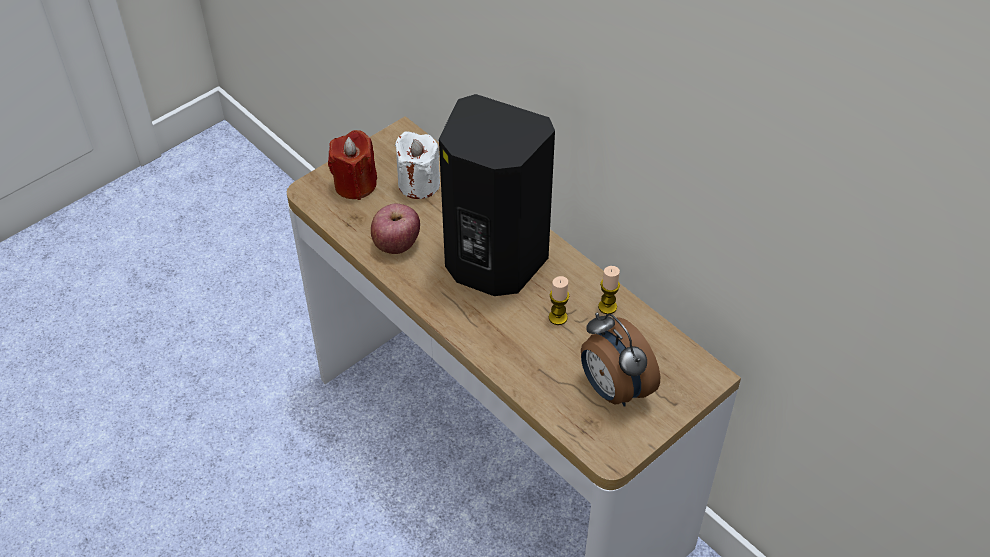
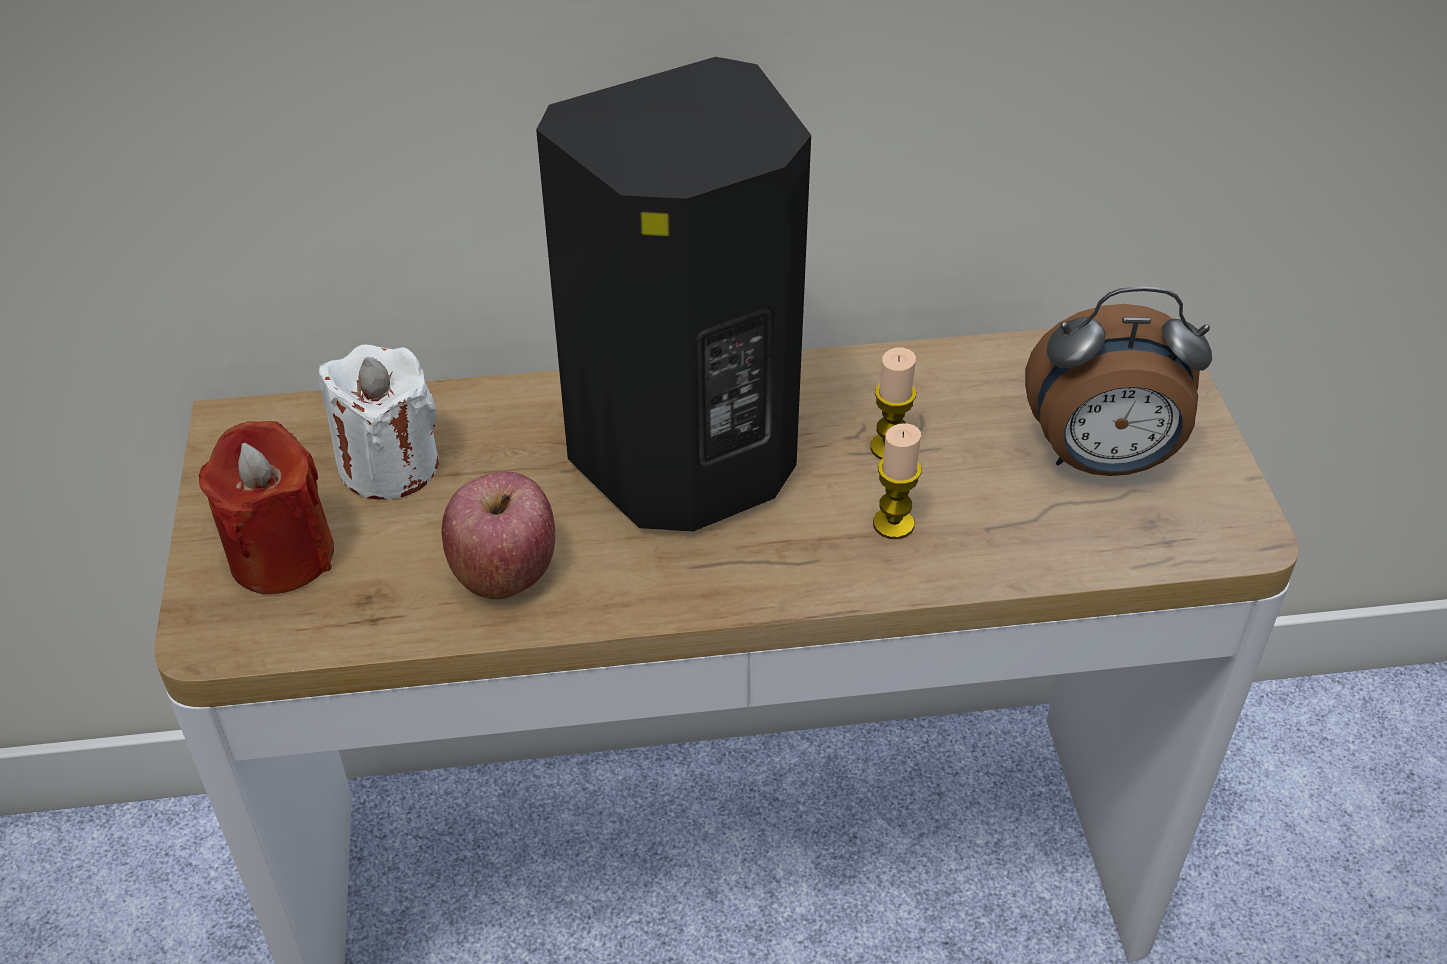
camera: 55 degrees left, 5 degrees down
candle [598,266,620,314] -> candle moved to [873,423,922,539]

